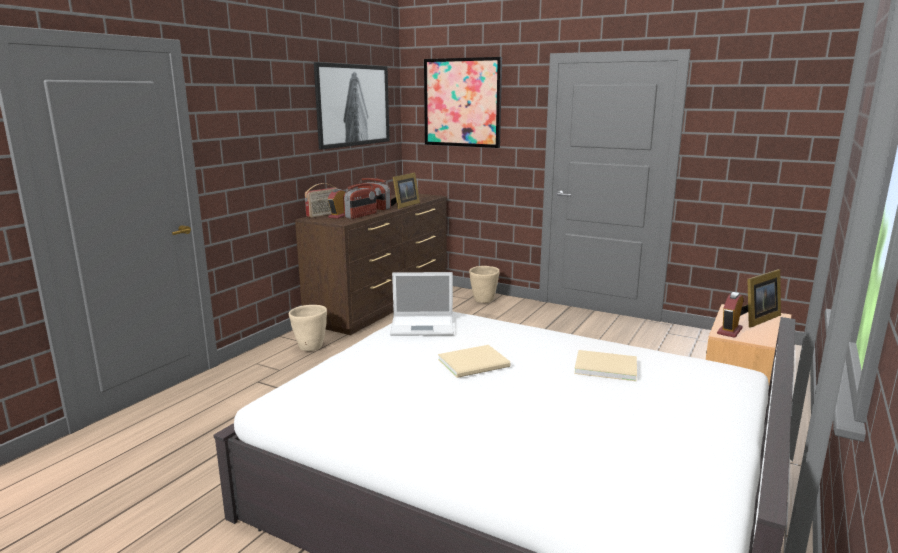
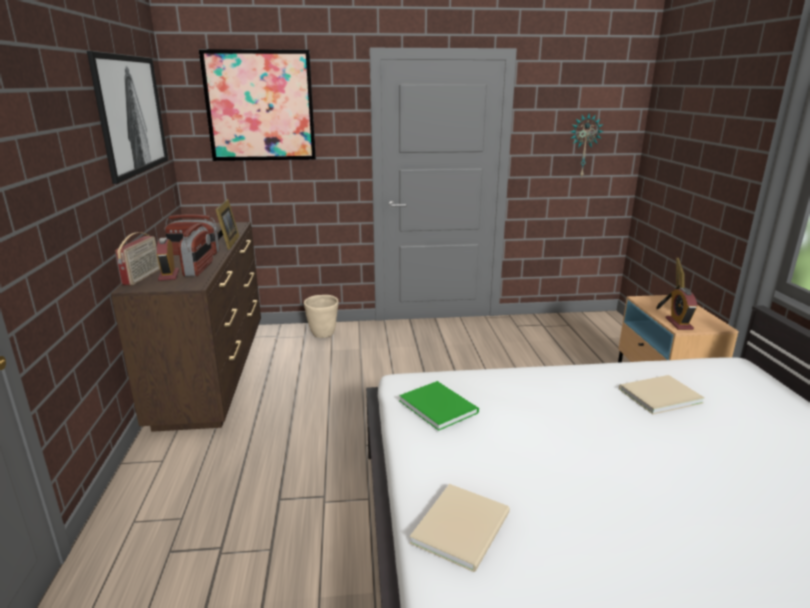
camera: 35 degrees left, 5 degrees up
beige planter [289,305,327,351] -> none
laptop [390,272,454,336] -> green book [399,381,479,431]
beige book [438,345,511,378] -> beige book moved to [410,484,510,572]
none -> wall clock [570,114,604,178]

